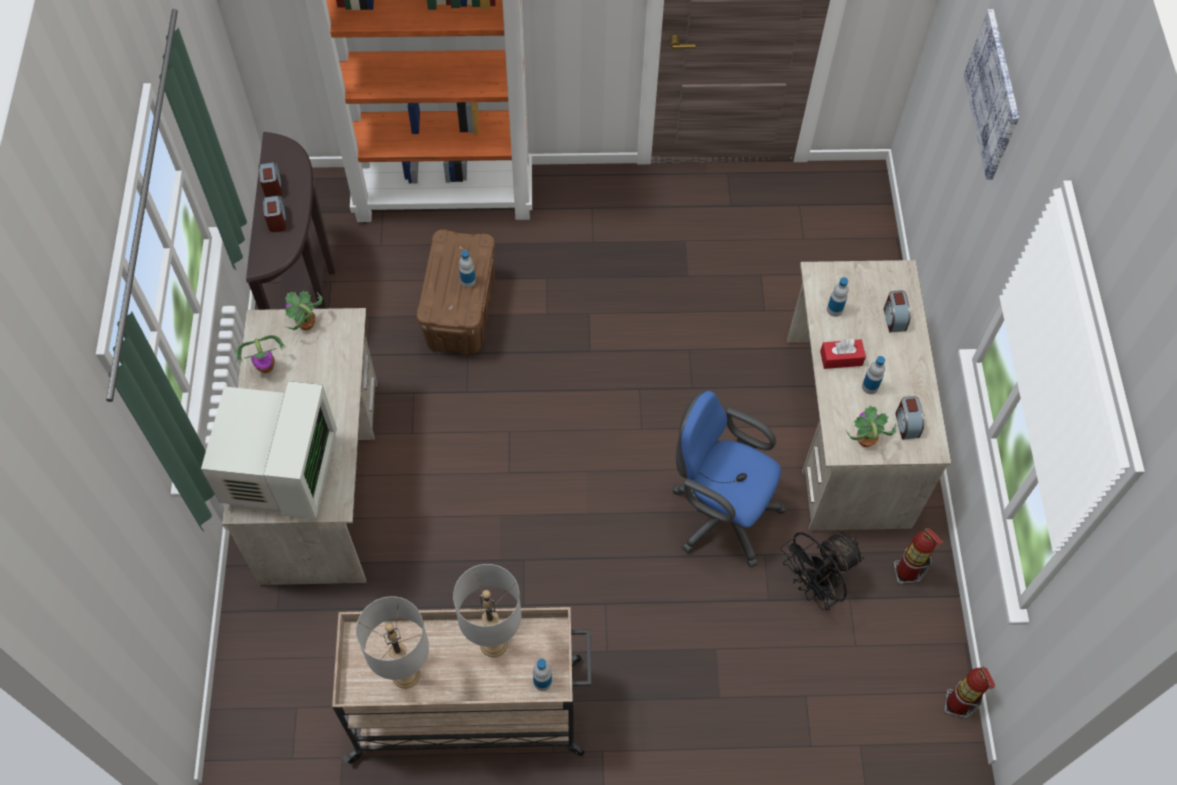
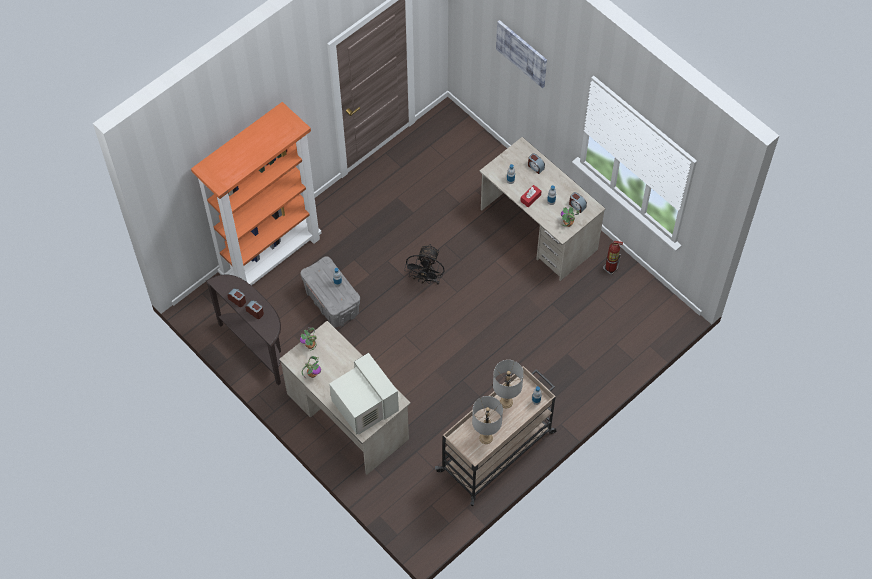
camera: 40 degrees left, 0 degrees up
brown storage box [416,230,495,355] -> grey storage box [300,256,360,328]
blue office chair [672,390,786,568] -> none
black fan [781,531,864,611] -> black fan moved to [404,244,445,285]
fire extinguisher [944,666,996,719] -> none

